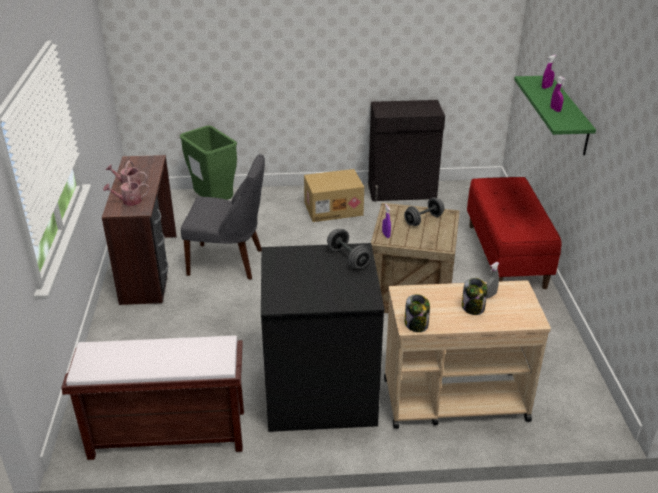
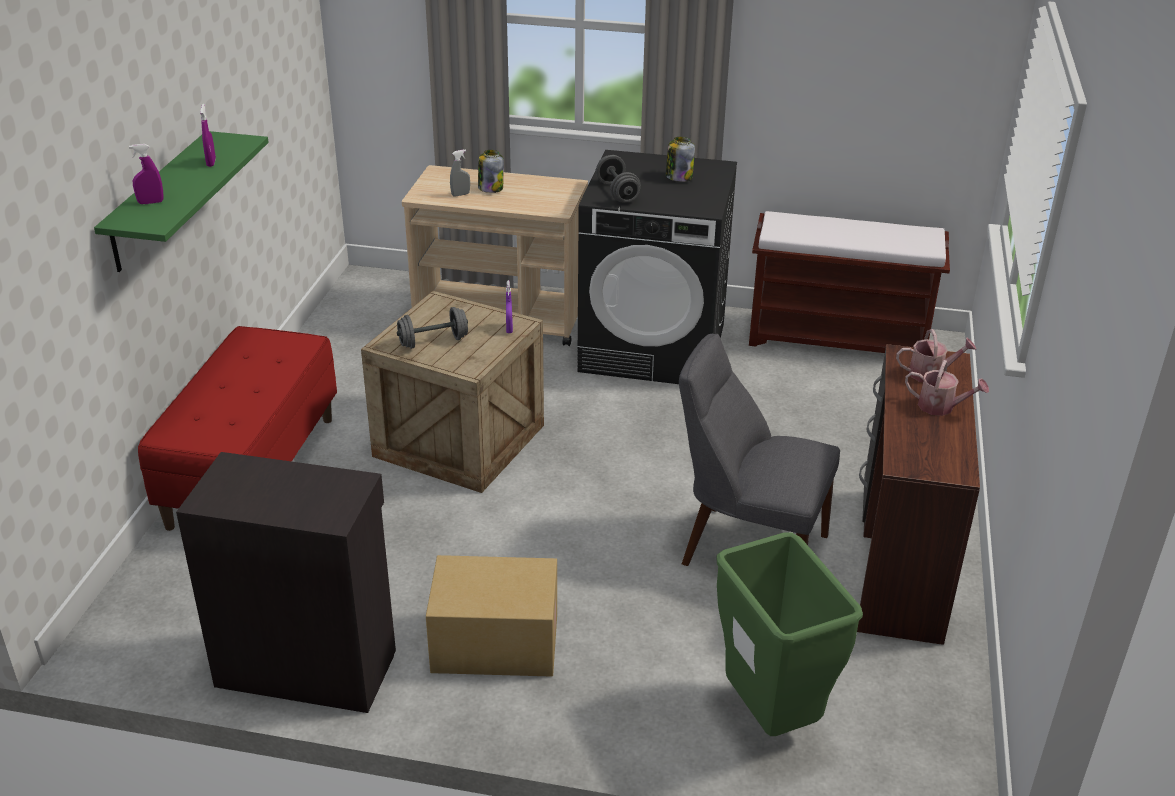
camera: 165 degrees left, 0 degrees up
jar [405,294,430,332] -> jar moved to [666,137,695,182]

